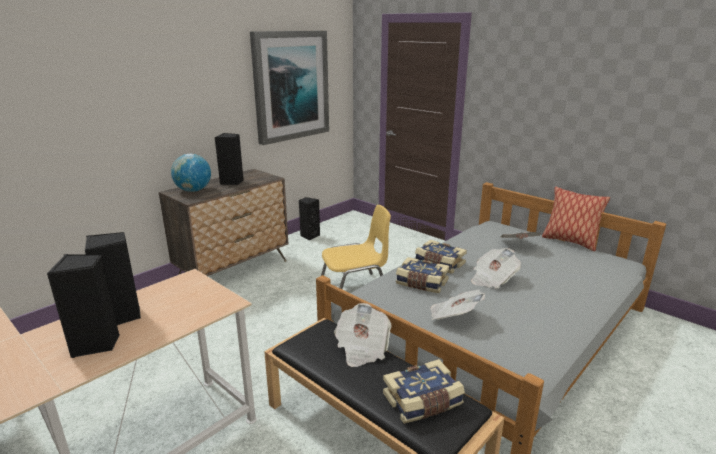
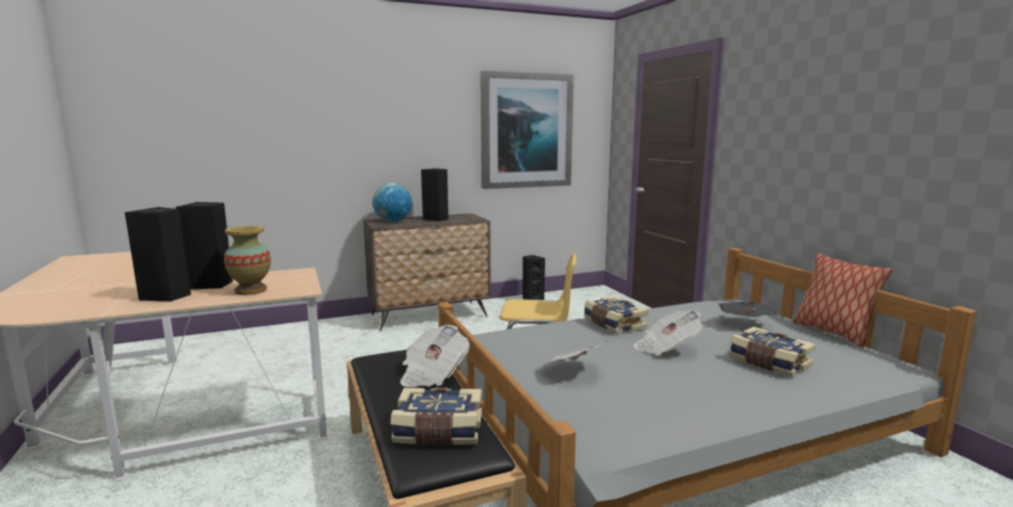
camera: 25 degrees right, 10 degrees down
book [396,257,449,293] -> book moved to [729,327,816,377]
none -> vase [224,226,271,295]

